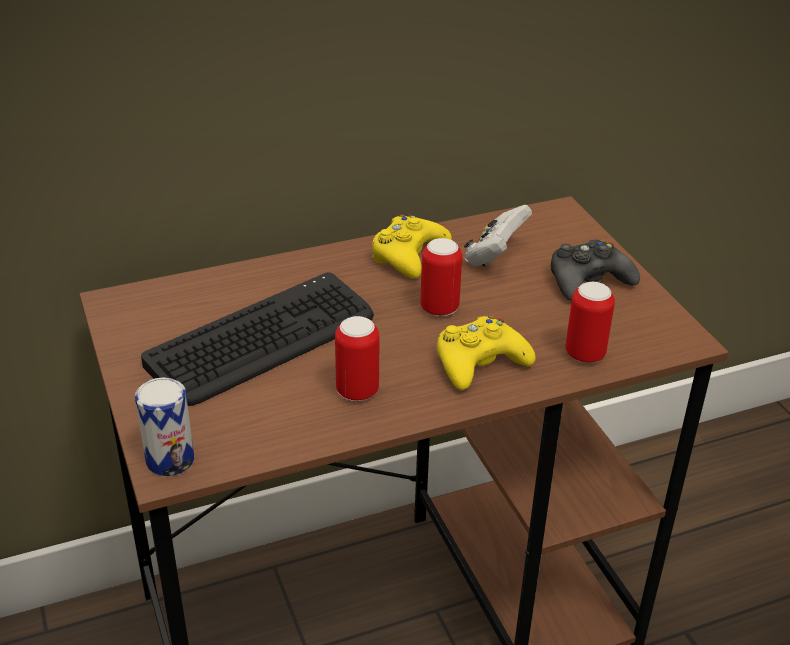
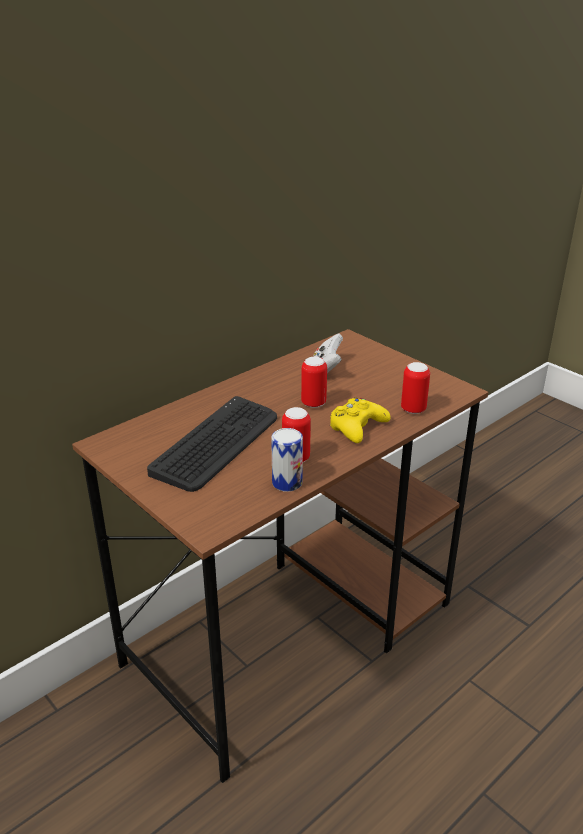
camera: 20 degrees left, 5 degrees down
can [135,377,194,476] -> can moved to [271,428,303,492]
yellow game controller [371,214,452,279] -> none
black game controller [551,239,640,301] -> none

